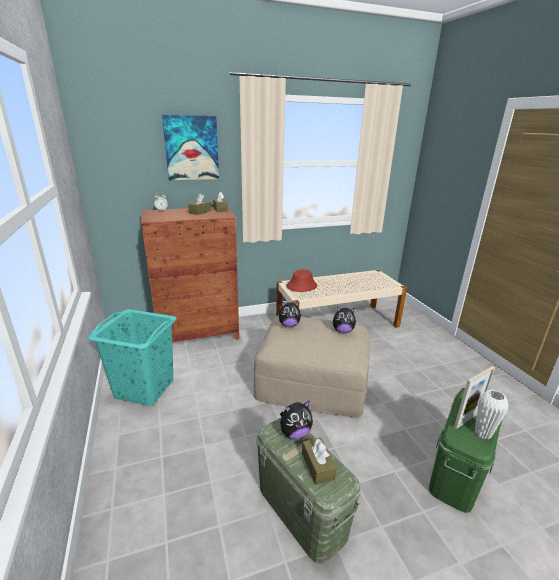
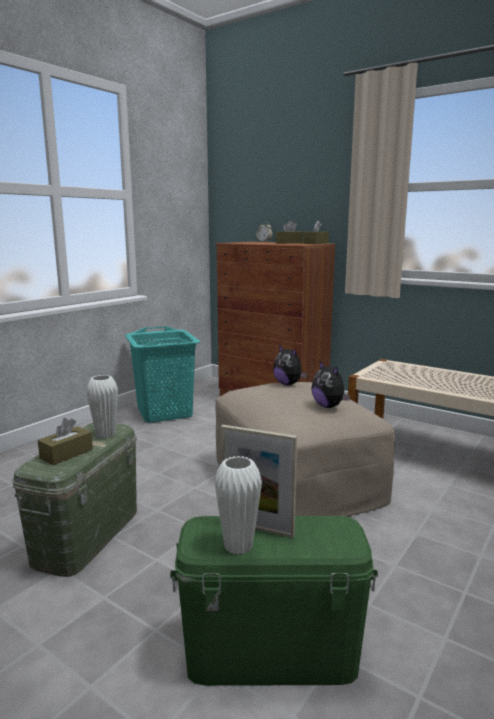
camera: 55 degrees right, 10 degrees down
picture [162,115,219,180] -> none
plush toy [280,400,313,439] -> white vase [86,375,118,438]
red hat [286,270,317,292] -> none

